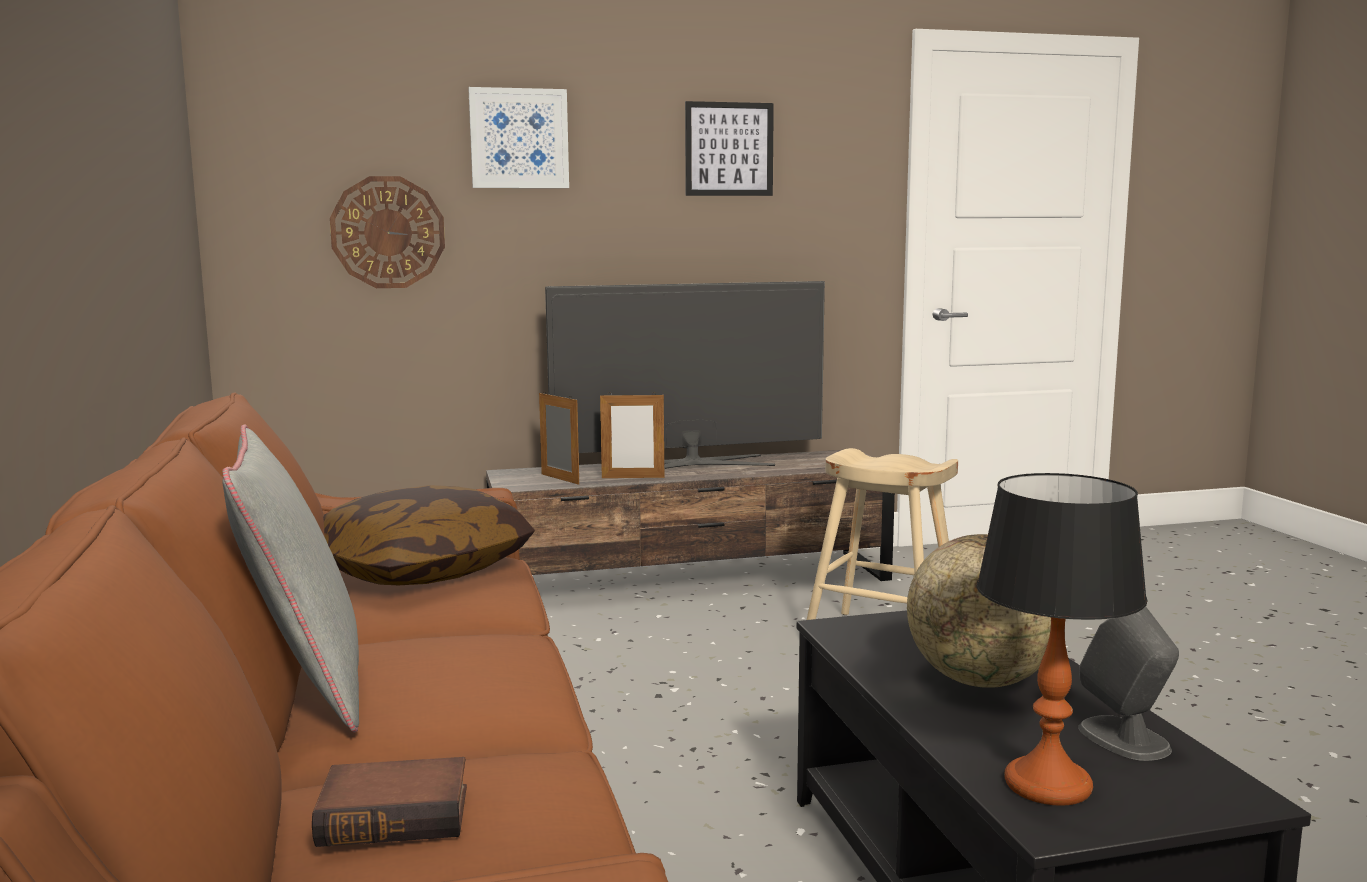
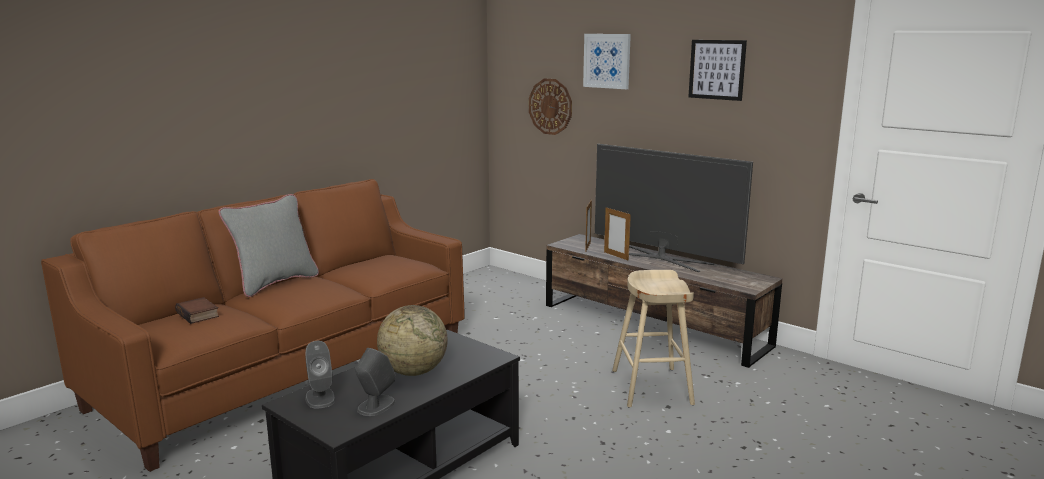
camera: 55 degrees right, 5 degrees up
pillow [323,485,535,585] -> none
table lamp [976,473,1147,806] -> grey speaker [305,341,336,408]

